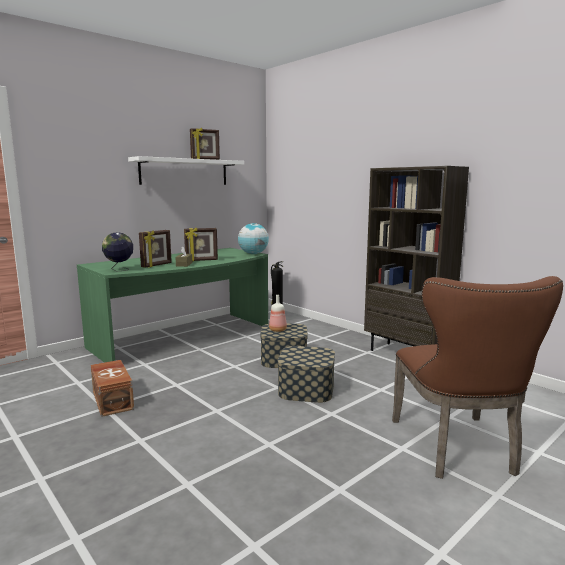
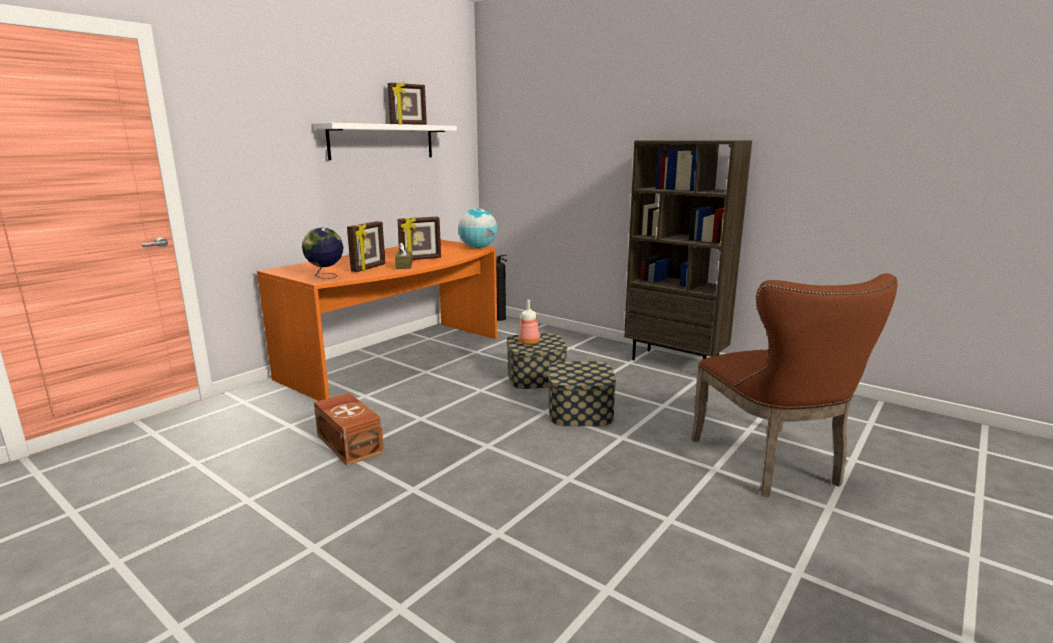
camera: 10 degrees left, 5 degrees up
green desk [77,248,268,363] -> orange desk [257,239,497,401]

